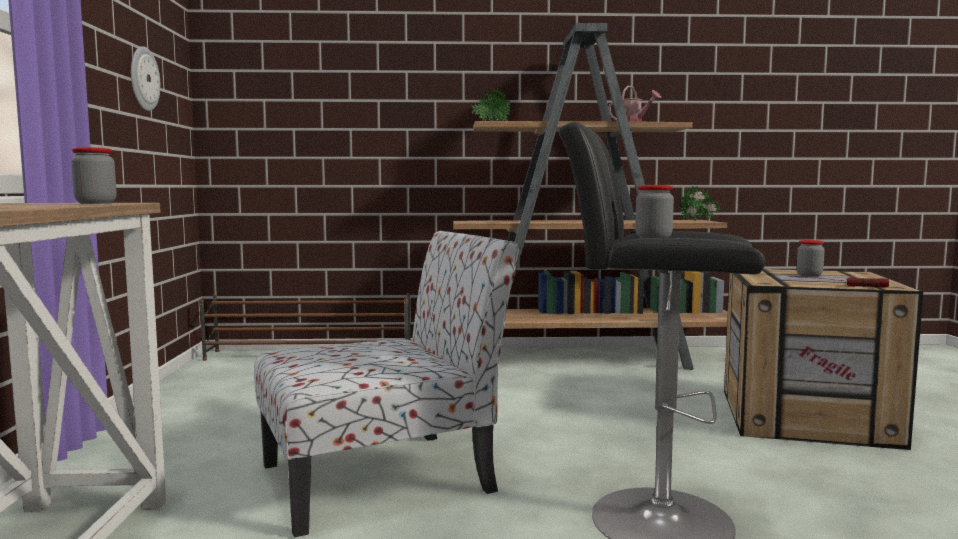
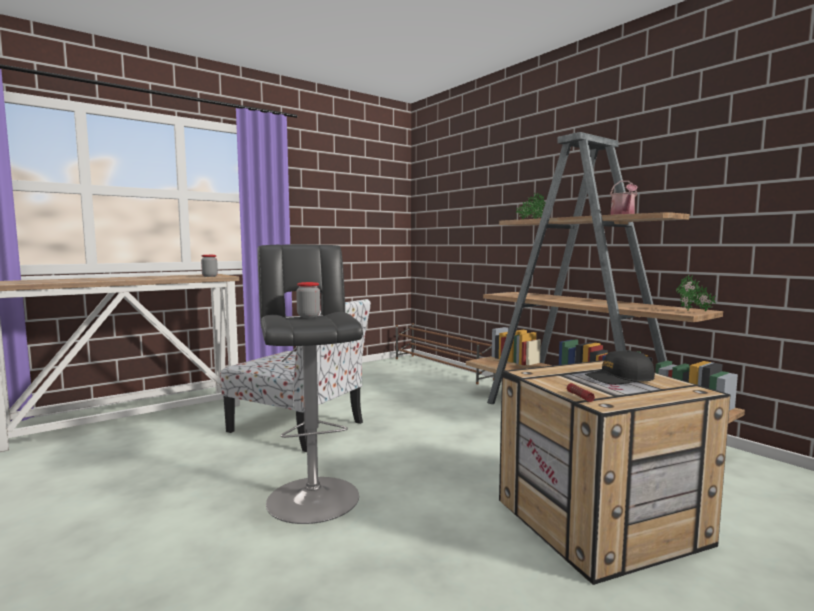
camera: 55 degrees right, 0 degrees up
wall clock [131,46,161,111] -> none
jar [797,240,825,277] -> black cap [585,350,655,385]

